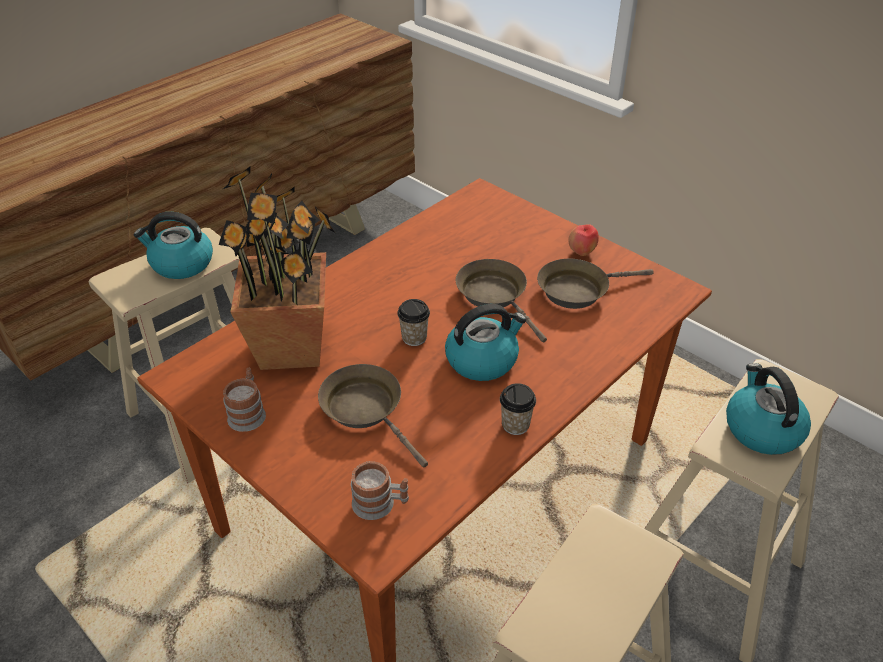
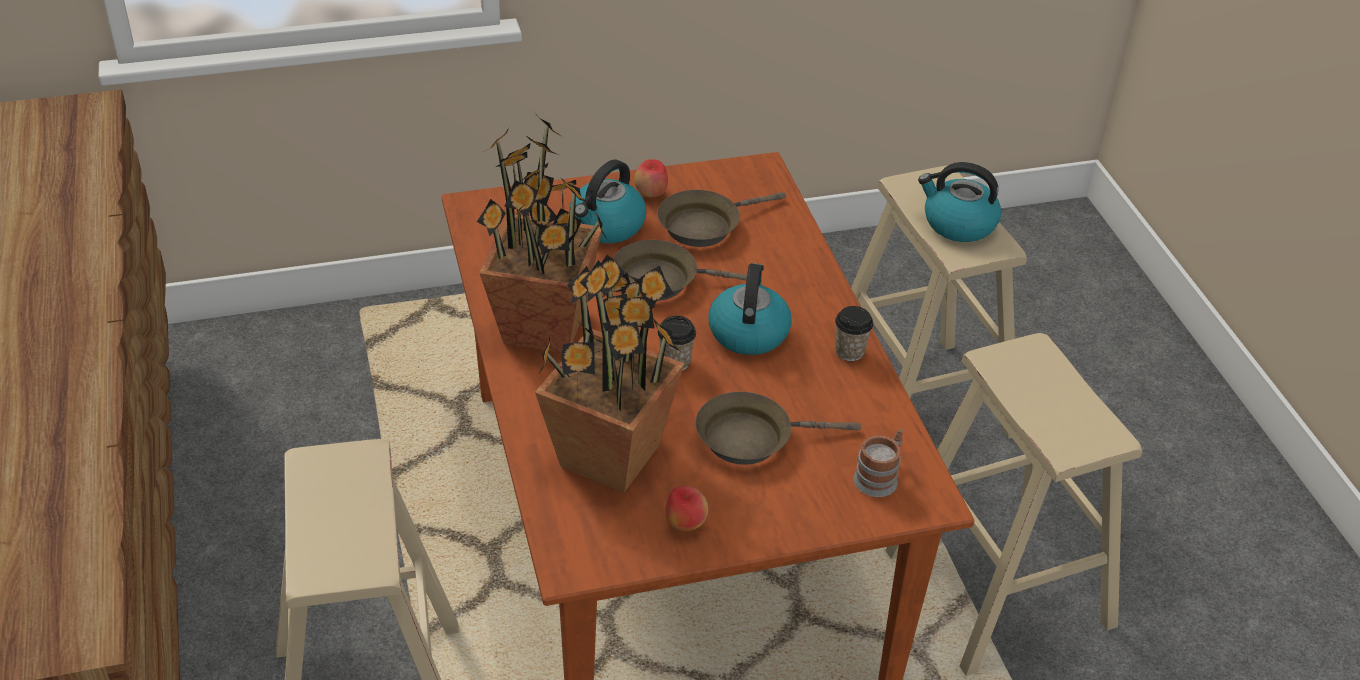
camera: 60 degrees left, 0 degrees up
kettle [134,212,213,279] -> kettle moved to [569,160,646,243]
mug [223,368,266,432] -> apple [666,486,708,531]
brown frying pan [537,259,654,309] -> brown frying pan turned 45 degrees clockwise [657,190,786,247]
none -> potted plant [477,118,607,353]

